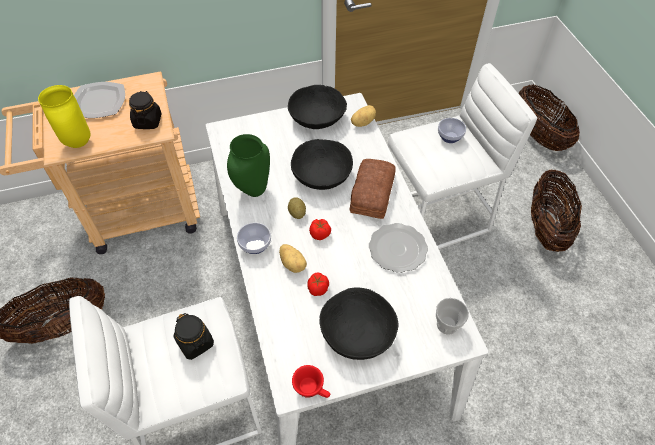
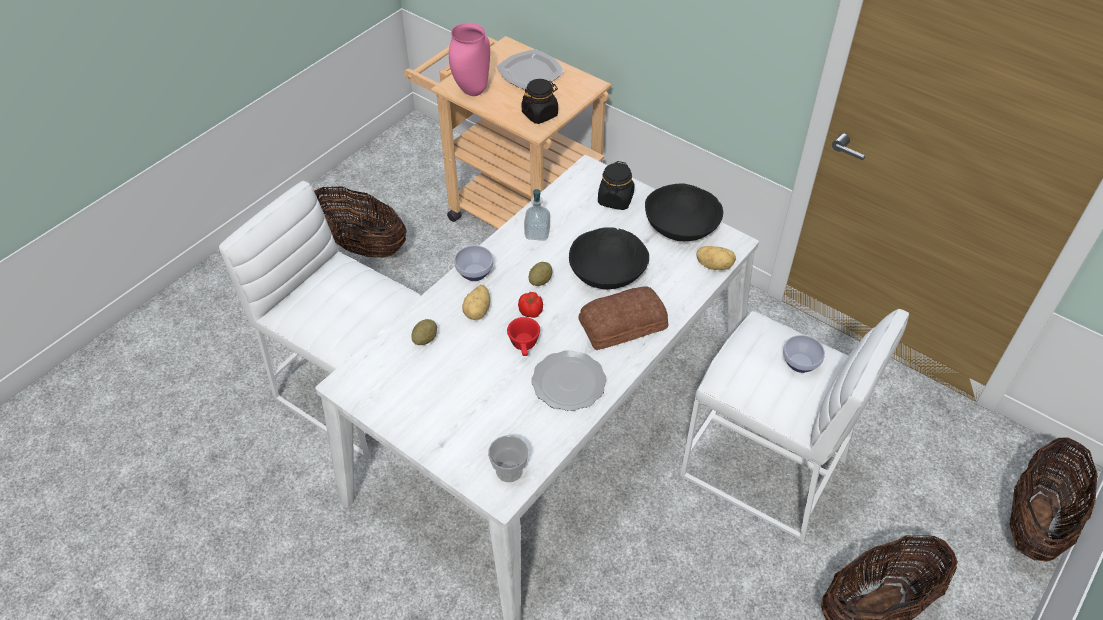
camera: 55 degrees right, 5 degrees down
yellow vase [38,85,91,148] -> pink vase [449,23,490,96]
black jar [173,313,214,360] -> black jar moved to [598,161,635,210]
green vase [227,134,270,197] -> soap dispenser [524,189,550,241]
red cup [292,365,331,398] -> red cup moved to [507,317,540,356]
tomato [307,273,329,296] -> none
black bowl [319,287,398,360] -> none
none -> potato [411,319,437,345]

